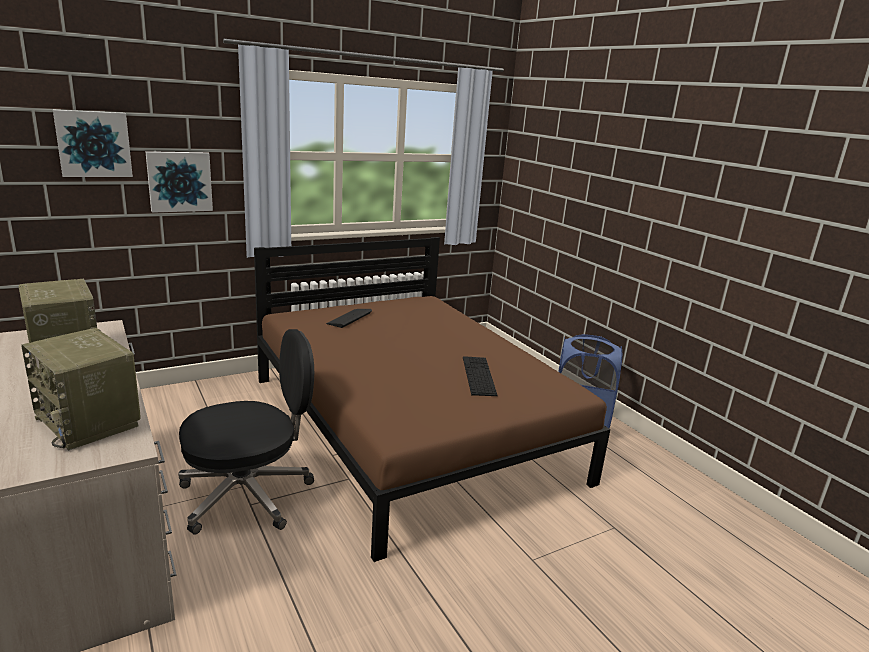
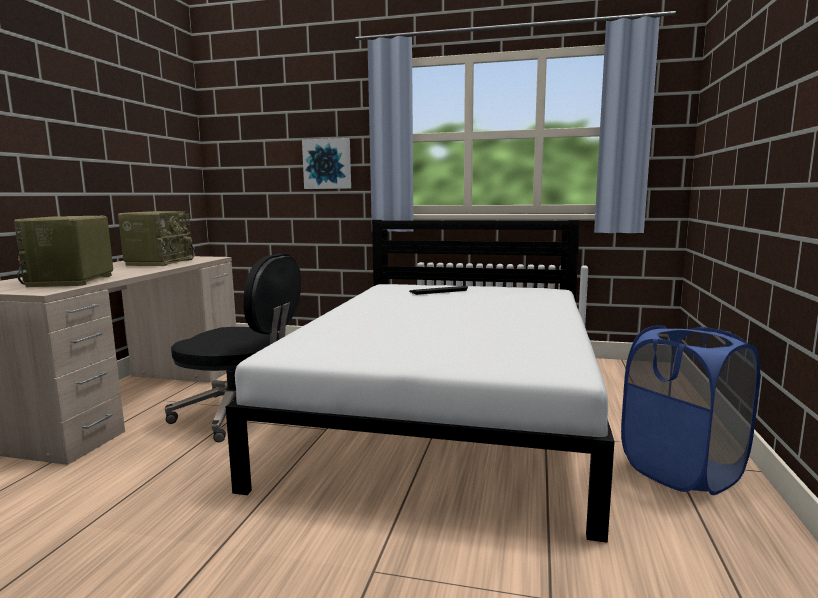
camera: 45 degrees right, 10 degrees down
picture [53,110,133,177] -> none
brown bed [254,237,610,562] -> white bed [225,220,615,543]
keyboard [463,356,498,396] -> none

